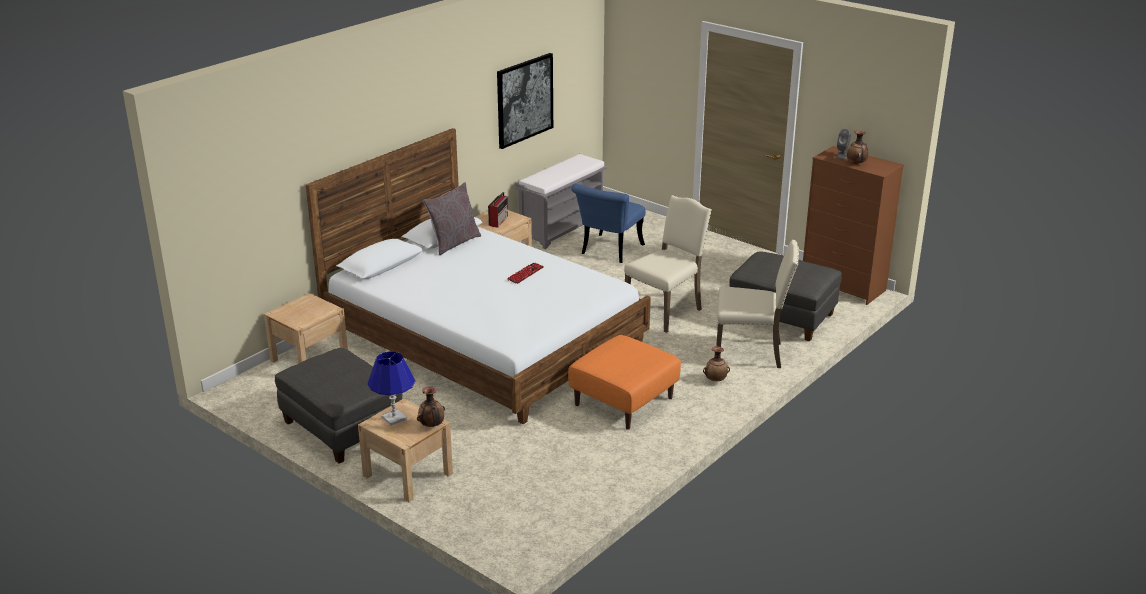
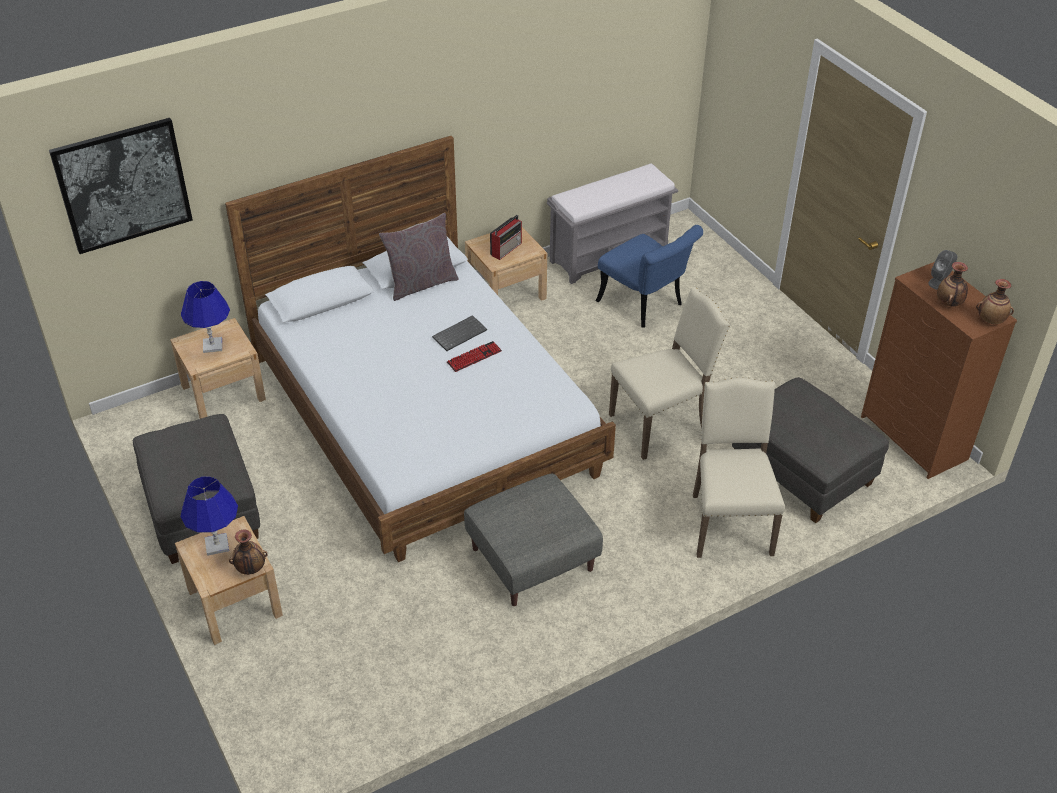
camera: 20 degrees right, 15 degrees up
picture [497,53,553,149] -> picture moved to [49,118,193,254]
orange ottoman [568,335,681,430] -> grey ottoman [464,474,603,606]
blue chair [571,184,646,263] -> blue chair turned 90 degrees counterclockwise [596,225,703,328]
vase [703,346,730,381] -> vase moved to [976,279,1014,324]
beige chair [716,240,799,368] -> beige chair turned 120 degrees counterclockwise [693,377,785,558]
none -> blue table lamp [181,281,230,353]
none -> keyboard [432,315,487,351]

